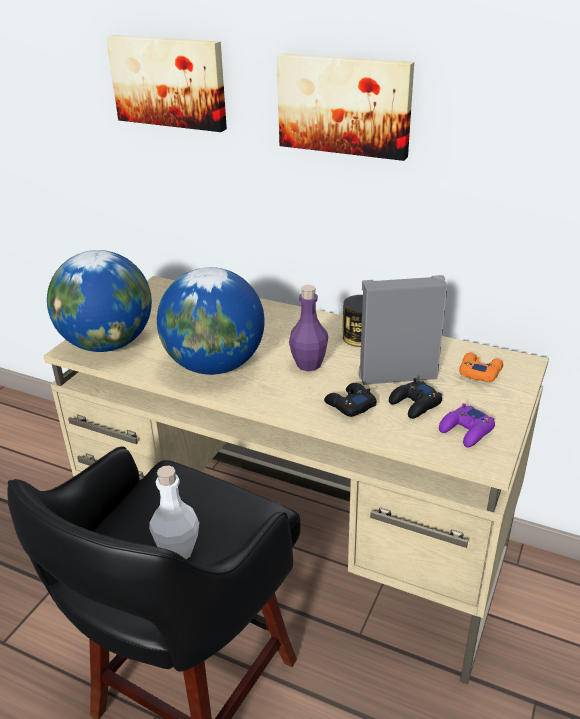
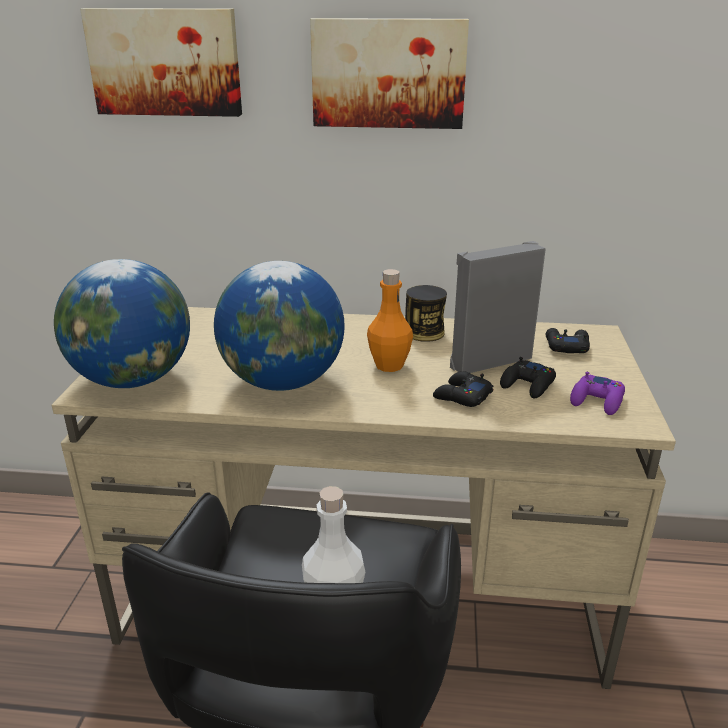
camera: 20 degrees left, 5 degrees down
purple bottle [289,285,328,371] -> orange bottle [367,269,413,372]
orange game controller [459,353,503,382] -> black game controller [546,328,590,353]

